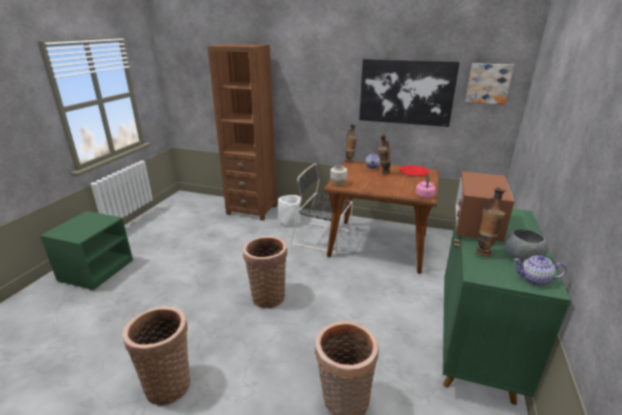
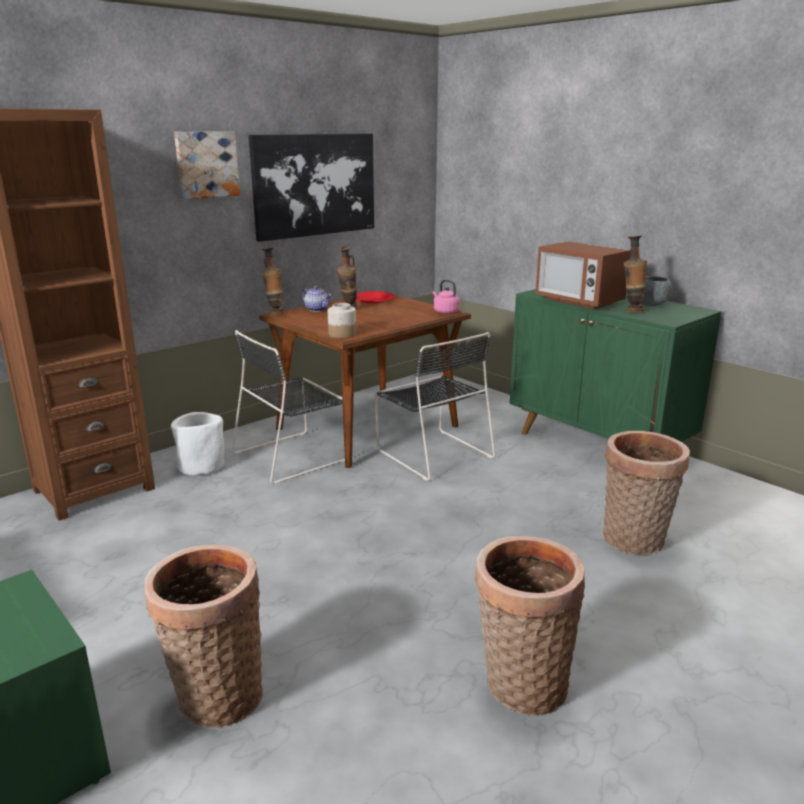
camera: 60 degrees left, 5 degrees down
basket [243,236,287,308] -> basket moved to [144,545,263,728]
picture [466,63,514,105] -> picture moved to [174,131,240,199]
teapot [514,255,566,286] -> none
none -> black chair [375,332,495,481]

